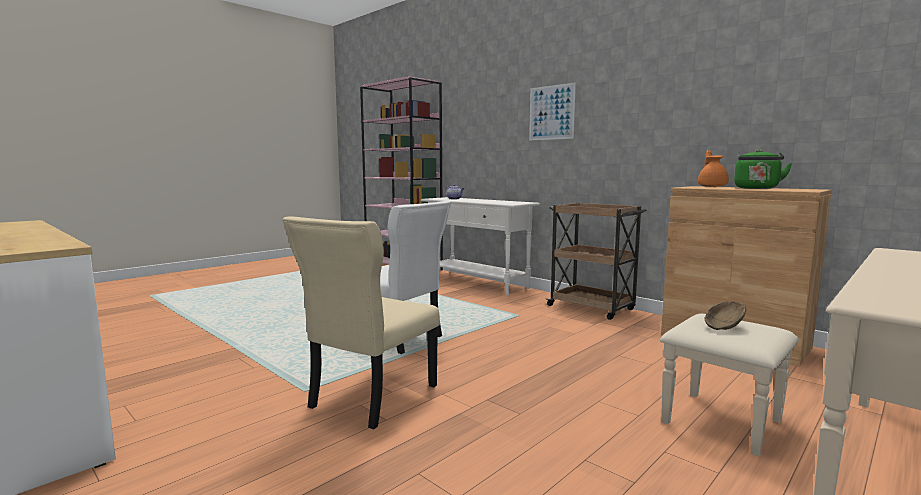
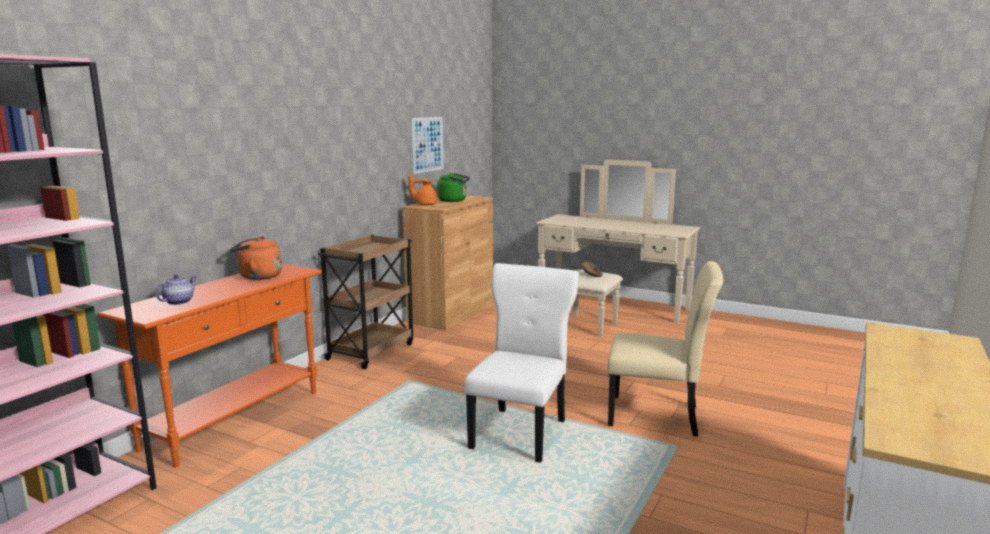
camera: 105 degrees left, 5 degrees up
white console table [421,197,540,295] -> orange console table [97,264,322,468]
picture [529,82,576,140] -> picture moved to [411,117,444,174]
none -> orange kettle [230,236,282,280]

